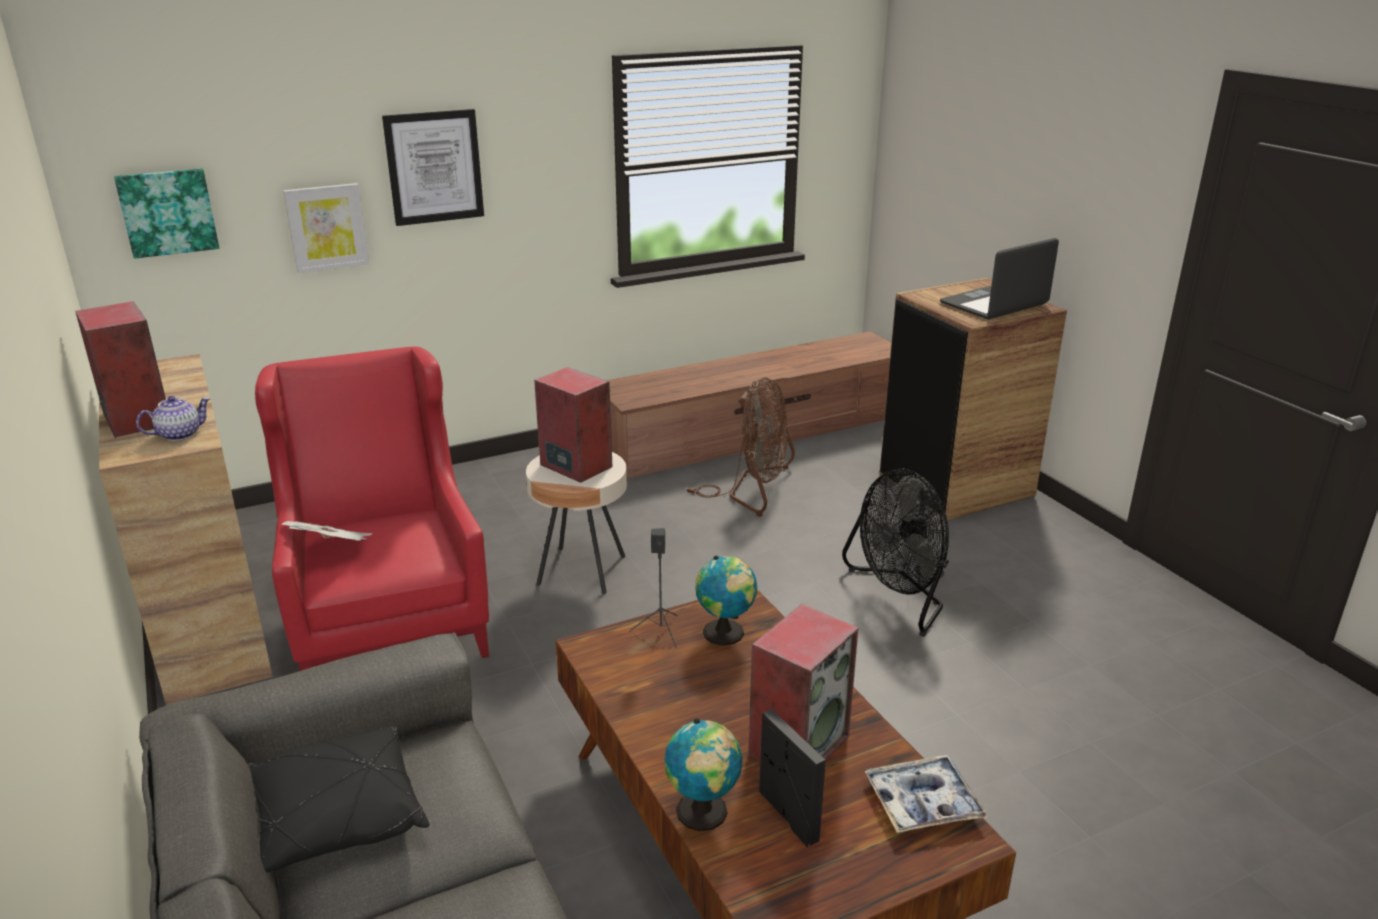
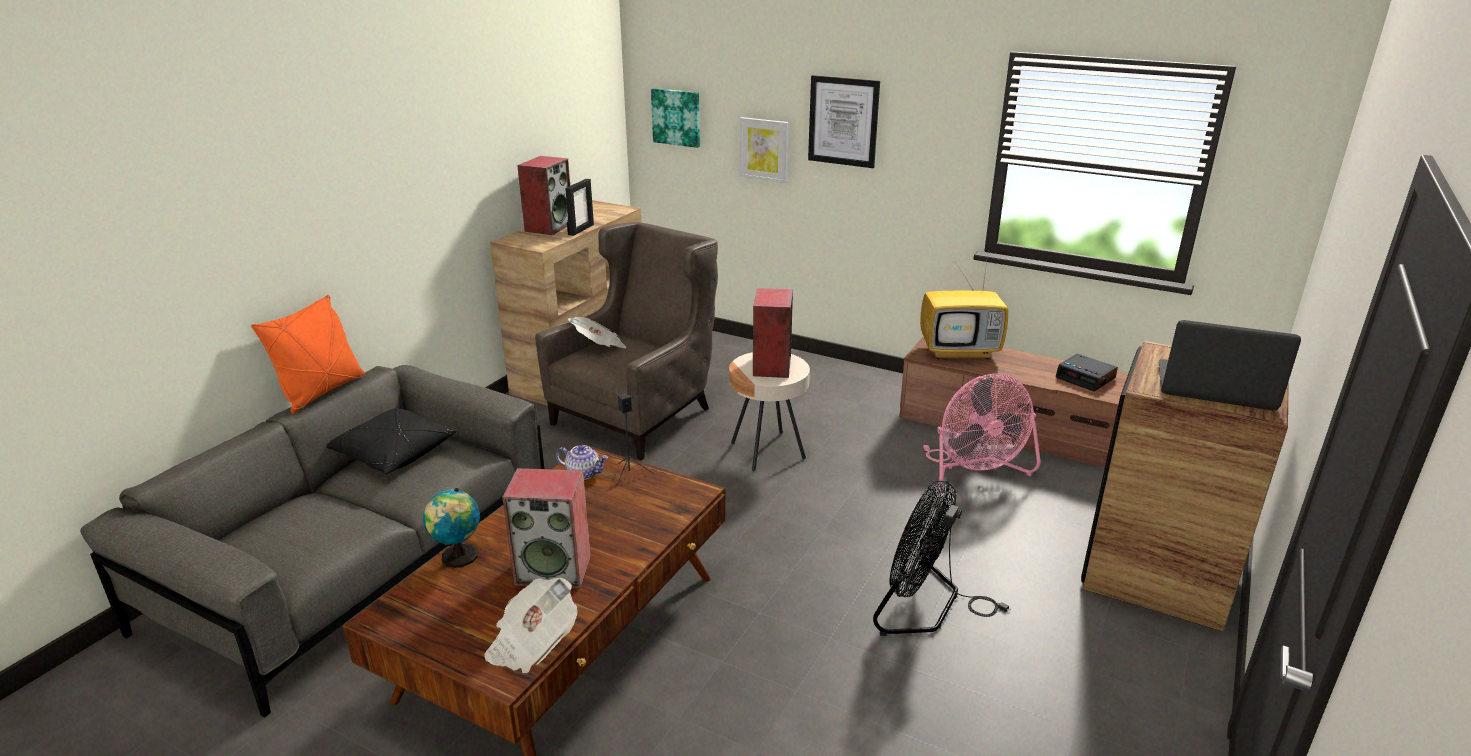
camera: 55 degrees right, 0 degrees up
teapot [136,396,211,441] -> teapot moved to [556,445,608,480]
red armchair [255,347,489,671] -> grey armchair [535,222,718,460]
brown fan [687,377,795,517] -> pink fan [923,374,1041,488]
globe [695,555,757,646] -> none
picture frame [759,709,826,848] -> picture frame moved to [565,179,594,236]
tray [865,755,987,833] -> newspaper [484,578,578,673]
none -> orange pillow [251,295,365,414]
none -> television [920,255,1008,359]
none -> alarm clock [1055,354,1118,391]

